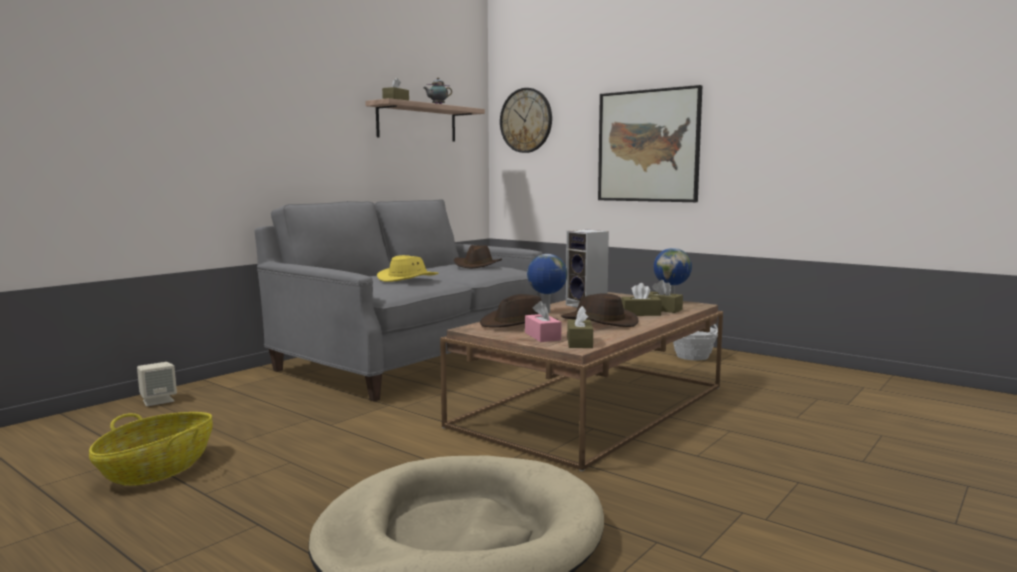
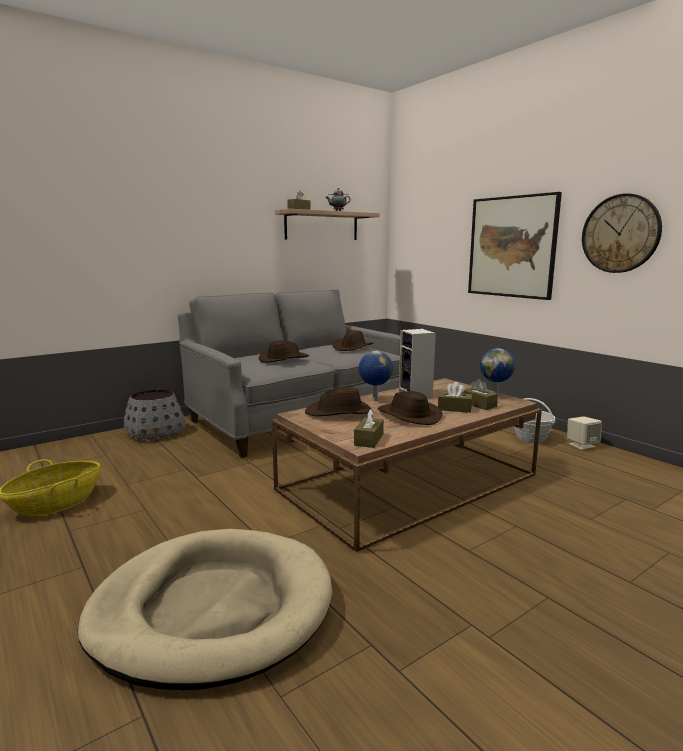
camera: 15 degrees right, 5 degrees up
beige speaker [137,362,177,407] -> beige speaker moved to [567,416,602,450]
yellow hat [377,255,438,282] -> brown hat [259,341,309,363]
wall clock [500,88,552,153] -> wall clock moved to [582,193,662,273]
pink tissue box [525,301,561,342] -> none
none -> grey planter [124,389,185,440]

